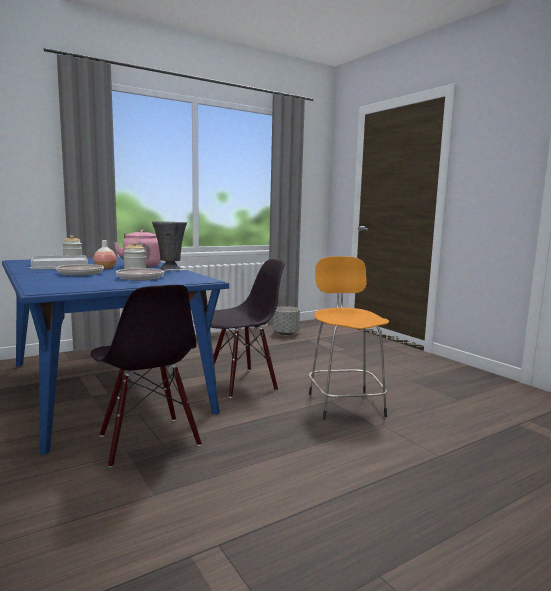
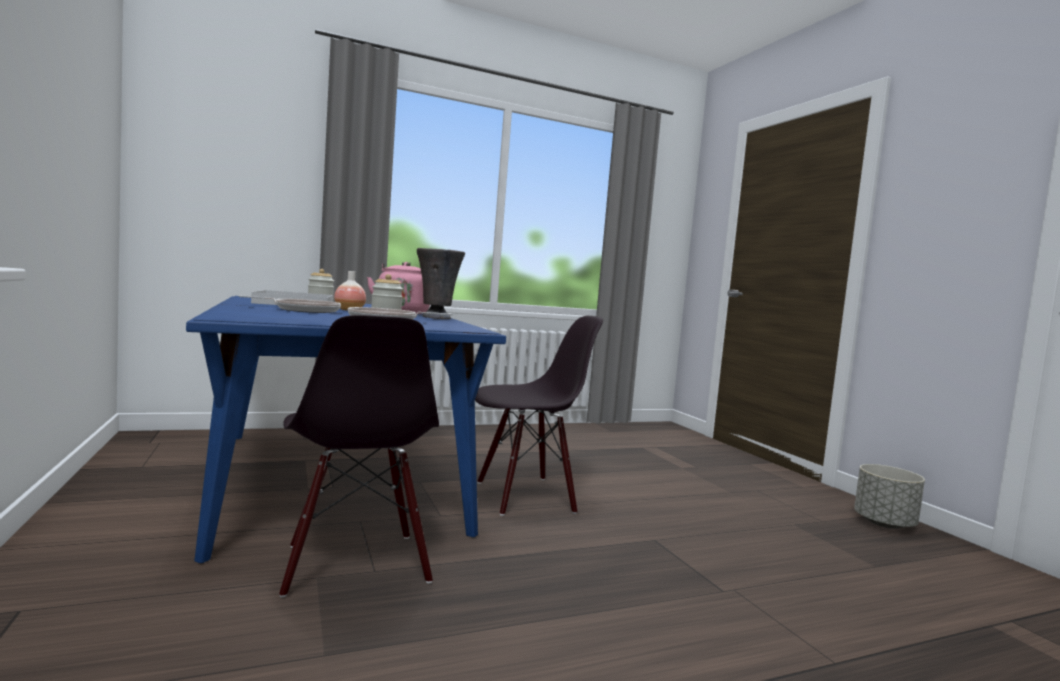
camera: 10 degrees right, 5 degrees down
grey planter [273,306,300,335] -> grey planter moved to [854,464,925,529]
orange stool [309,256,389,420] -> none

